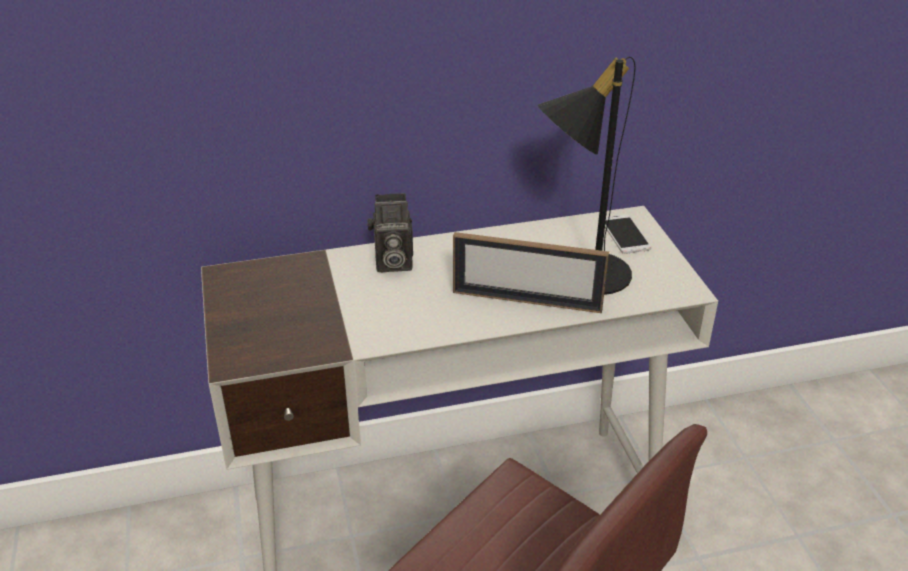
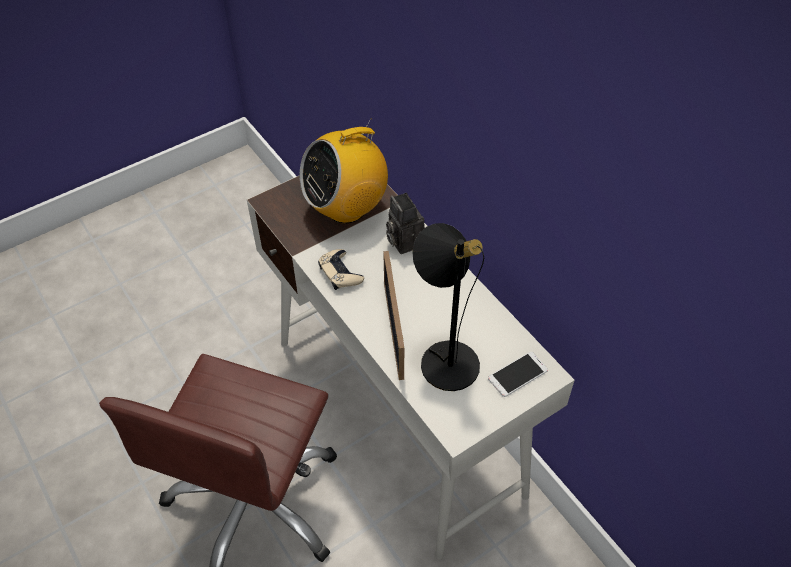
camera: 70 degrees right, 15 degrees up
none -> radio [300,118,388,223]
none -> beige game controller [318,249,364,290]

